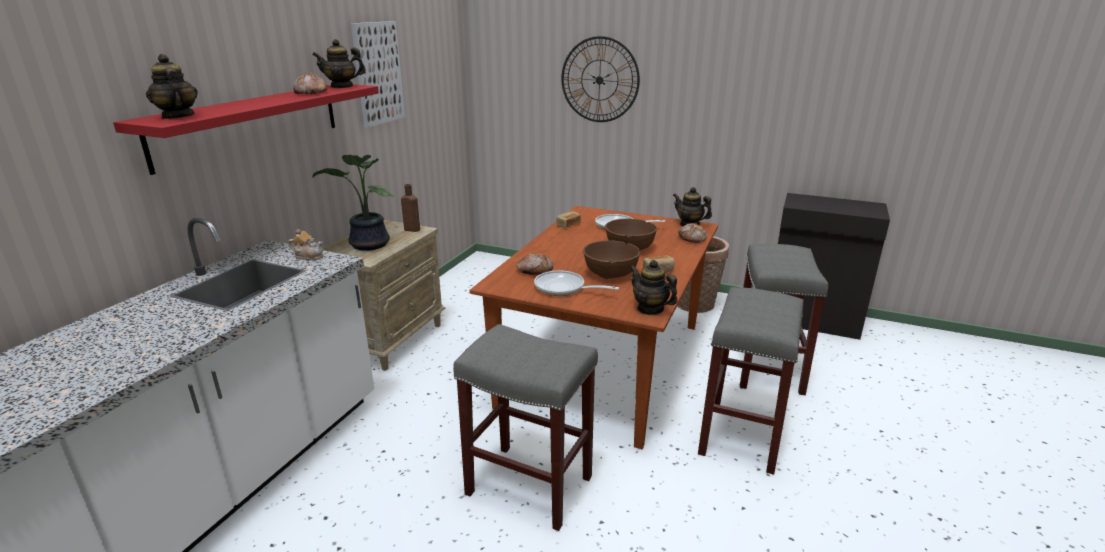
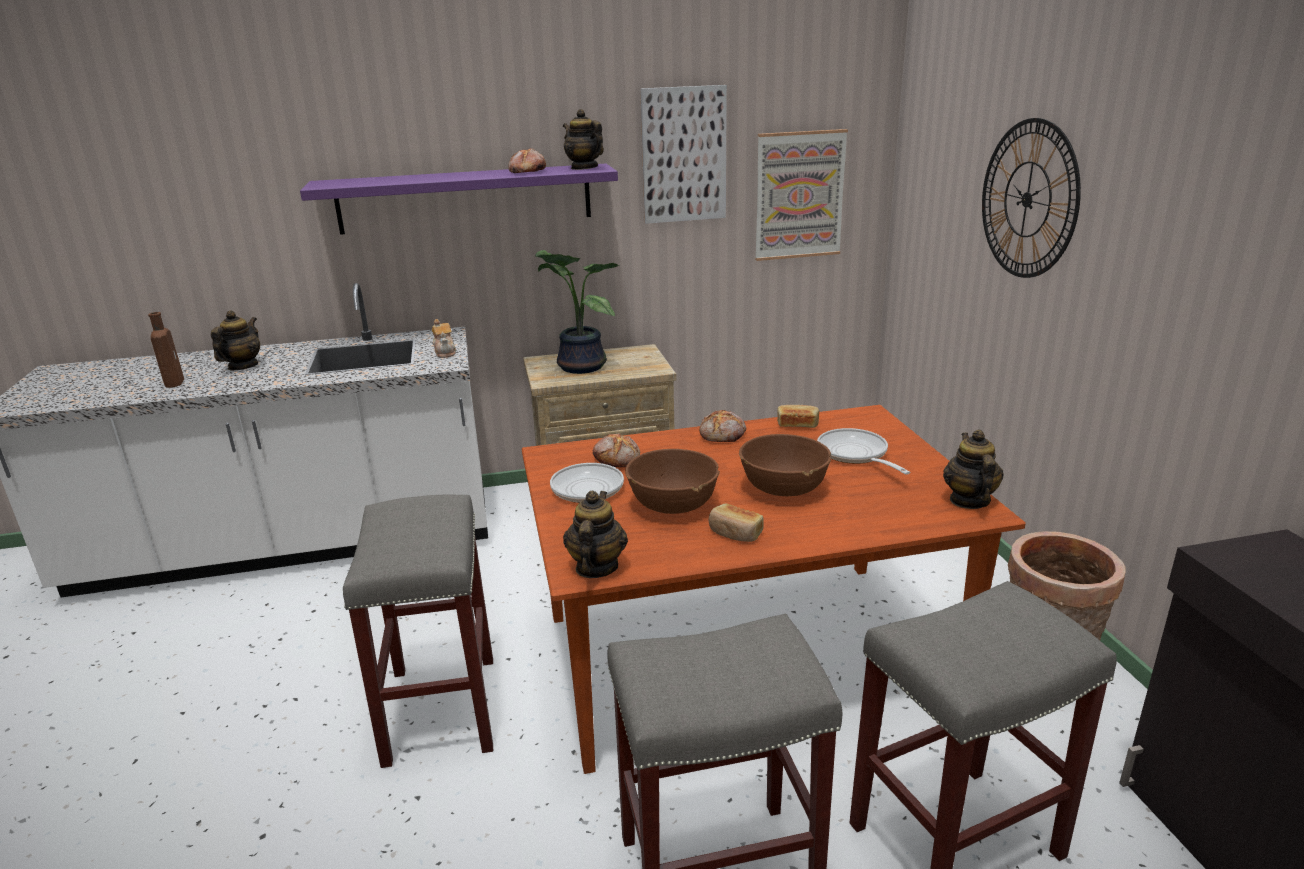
camera: 55 degrees right, 0 degrees up
red shelf [113,84,379,175] -> purple shelf [300,164,618,235]
teapot [146,54,198,119] -> teapot moved to [211,310,260,370]
brown bottle [401,184,420,232] -> brown bottle moved to [148,312,184,388]
bread [678,223,707,243] -> bread moved to [699,410,746,442]
none -> picture [755,129,848,261]

